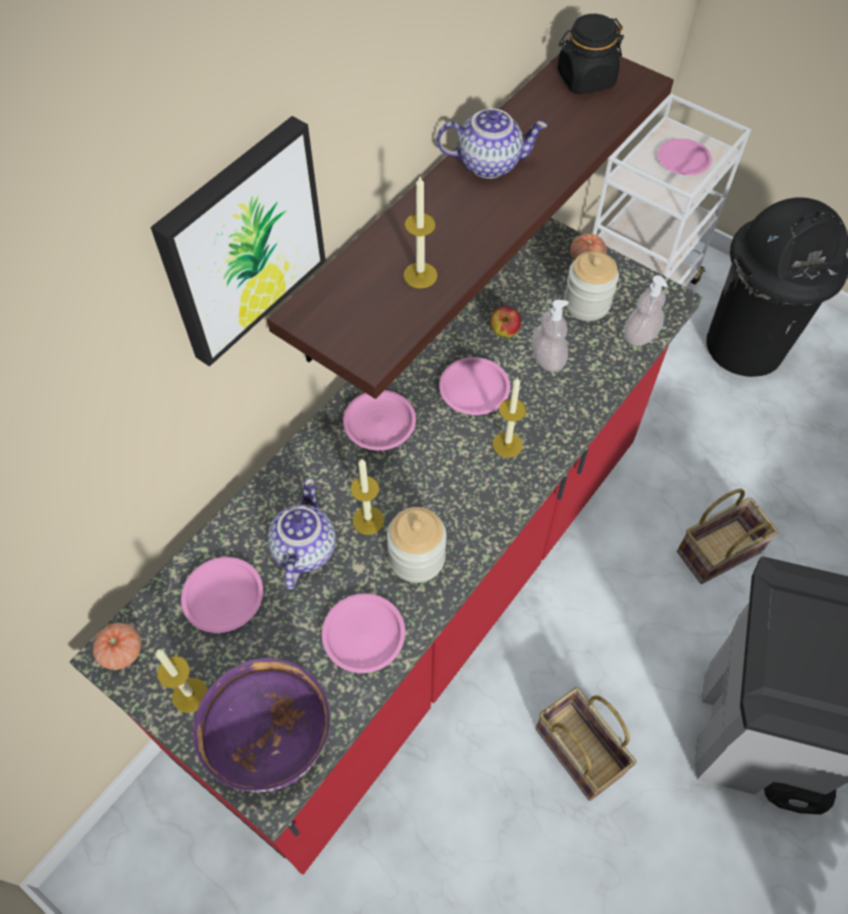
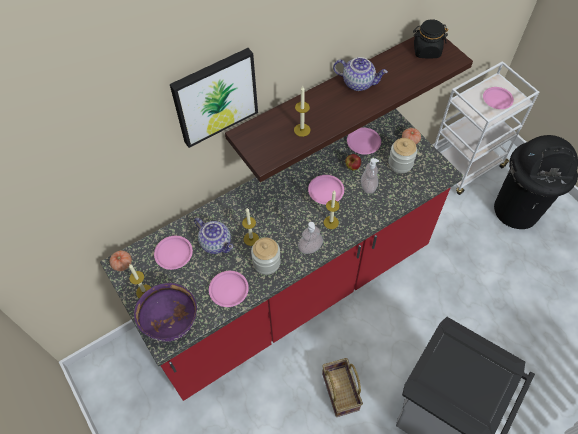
camera: 20 degrees right, 0 degrees up
teapot [267,478,336,589] -> teapot turned 105 degrees clockwise [194,218,233,254]
pink plate [343,390,416,450] -> pink plate moved to [347,128,381,154]
soap dispenser [624,275,668,346] -> soap dispenser moved to [298,222,323,254]
basket [677,489,778,584] -> none

